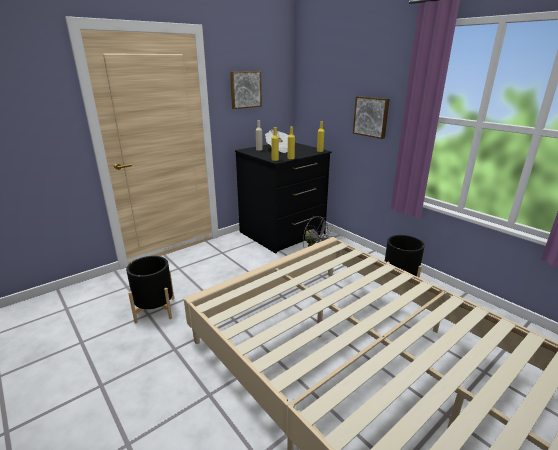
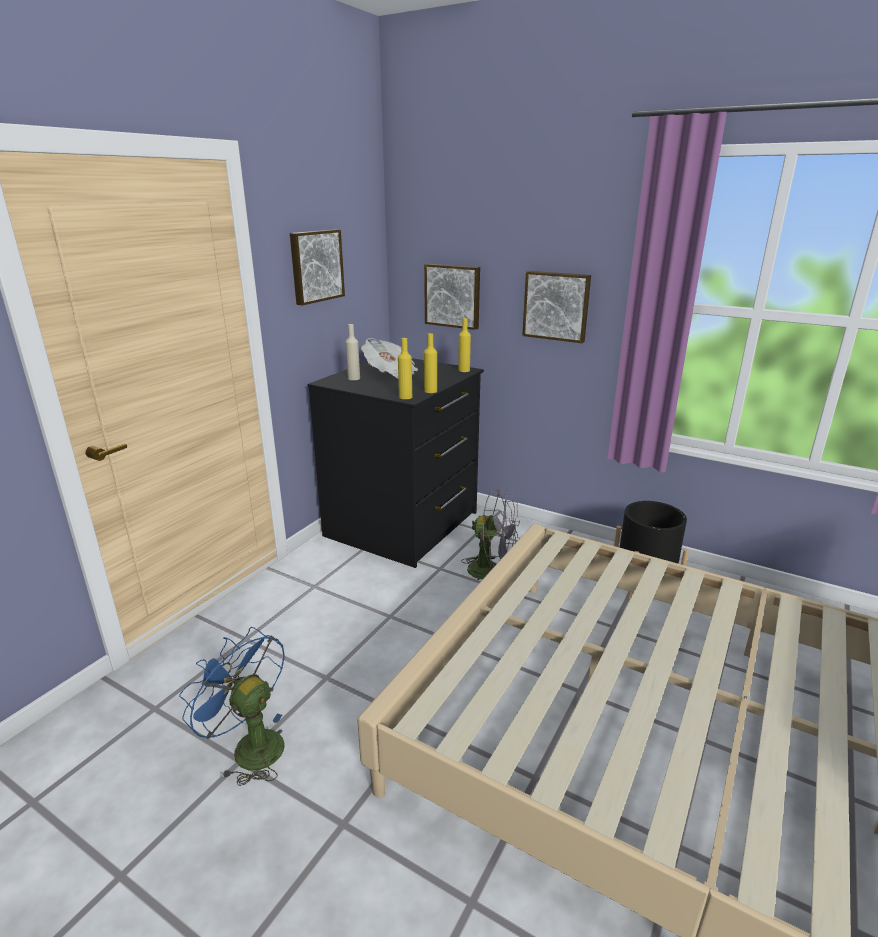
camera: 20 degrees left, 0 degrees up
black planter [126,256,174,323] -> blue fan [179,627,285,786]
none -> picture [424,264,480,330]

